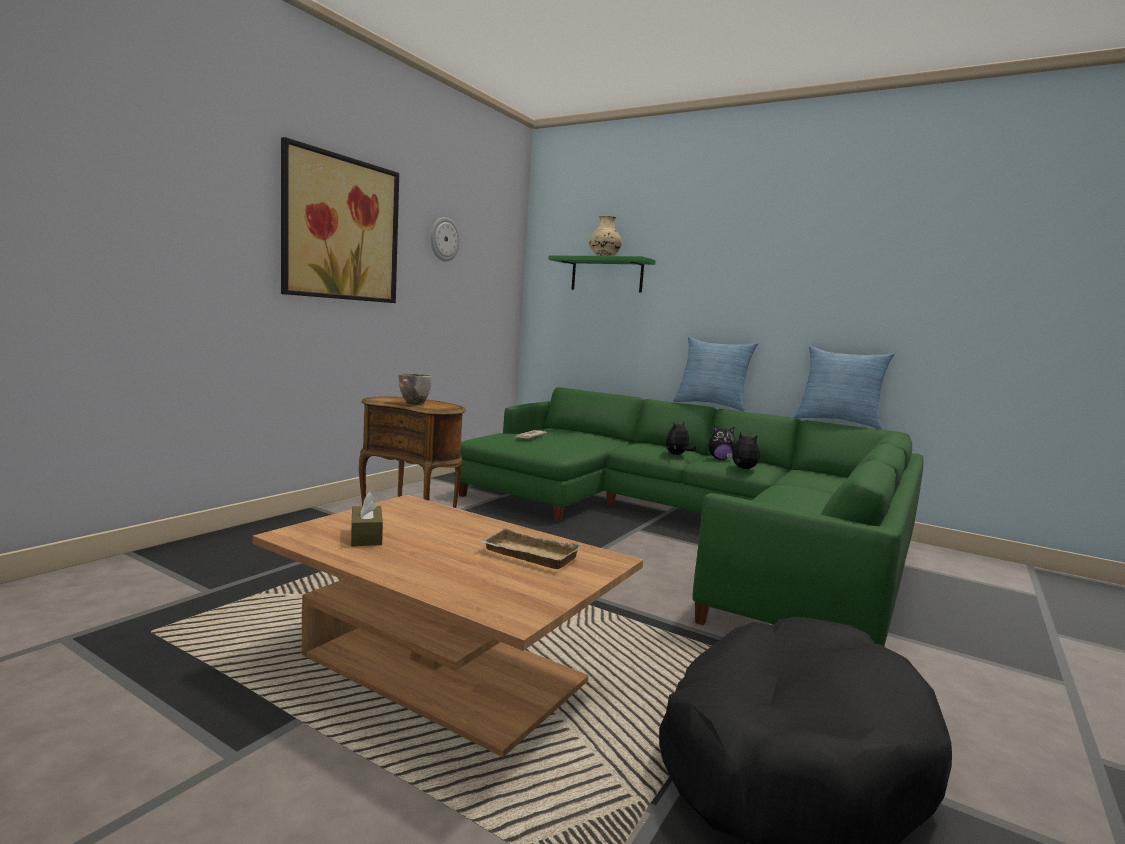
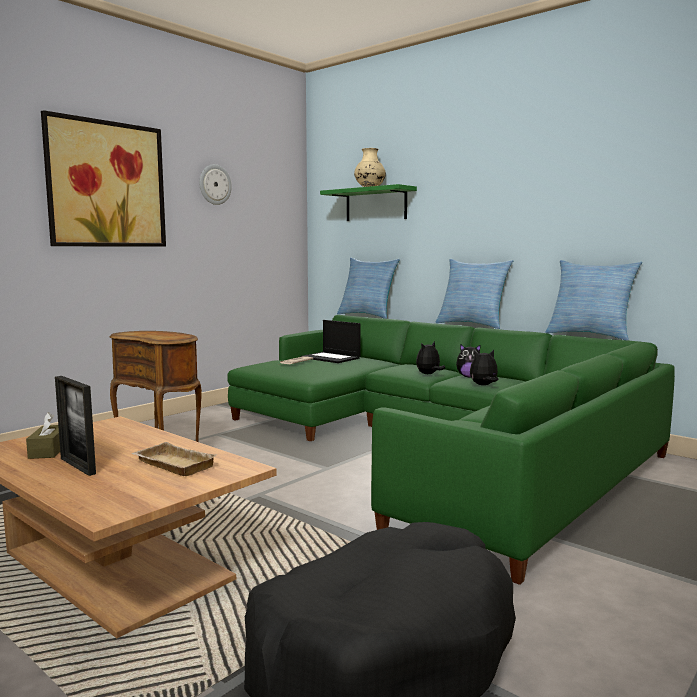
camera: 10 degrees right, 0 degrees up
bowl [398,373,432,405] -> none
plush toy [727,431,760,469] -> plush toy turned 75 degrees counterclockwise [470,350,499,385]
none -> picture frame [55,376,96,476]
none -> laptop [301,320,361,363]
none -> pillow [337,258,400,319]

